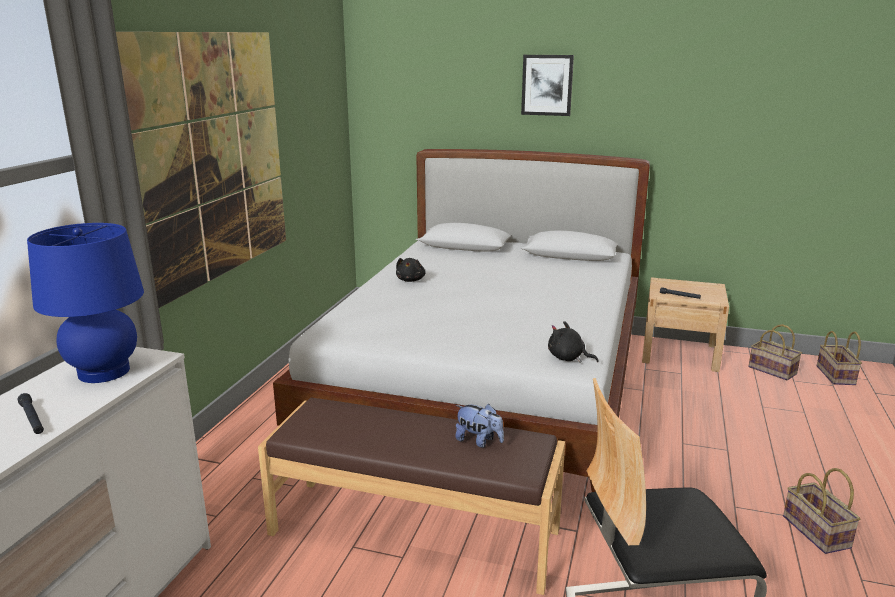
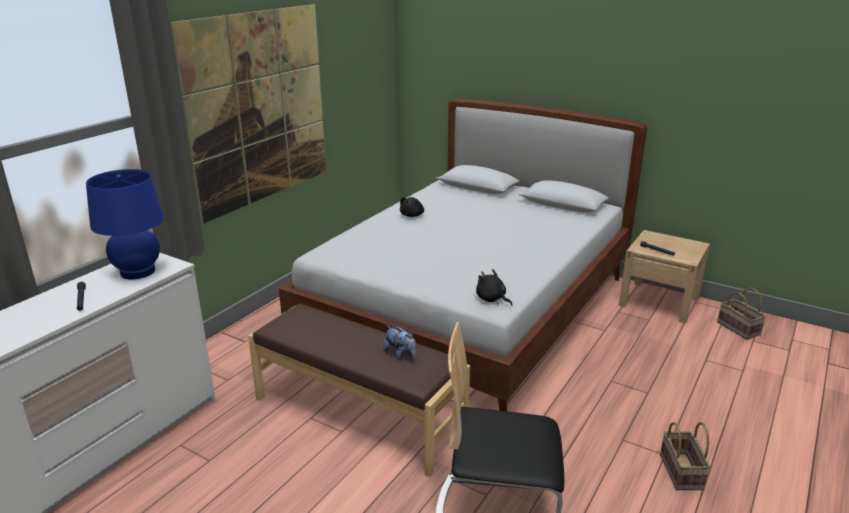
camera: 15 degrees right, 5 degrees up
picture [521,55,574,116] -> none
basket [817,331,862,385] -> none

